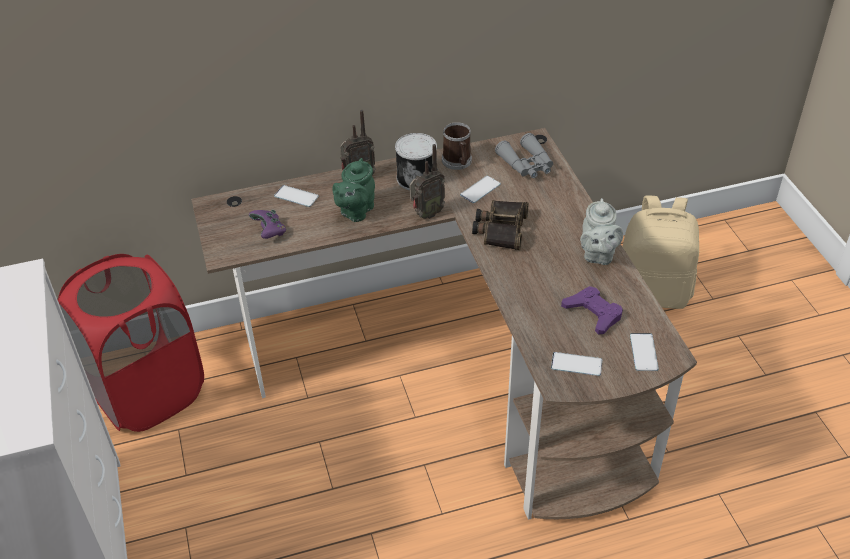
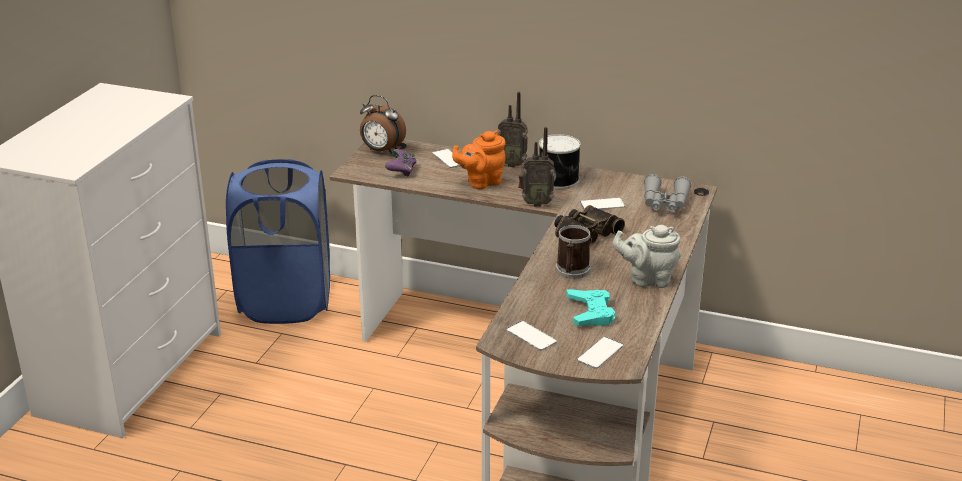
camera: 35 degrees right, 15 degrees down
red laundry basket [58,254,204,432] -> blue laundry basket [226,159,330,324]
green teapot [332,158,375,222] -> orange teapot [452,131,506,189]
mug [442,122,472,170] -> mug moved to [556,225,591,279]
purple game controller [561,286,623,335] -> turquoise game controller [566,289,615,326]
grey teapot [580,198,623,265] -> grey teapot turned 60 degrees clockwise [613,225,681,288]
beige backpack [622,195,699,309] -> none
none -> alarm clock [360,95,406,154]

